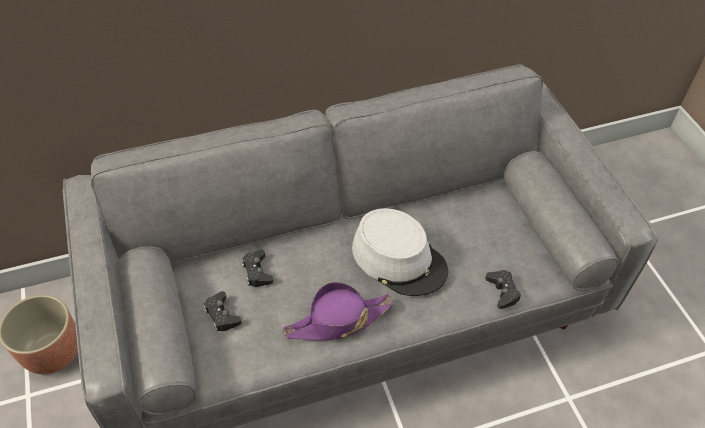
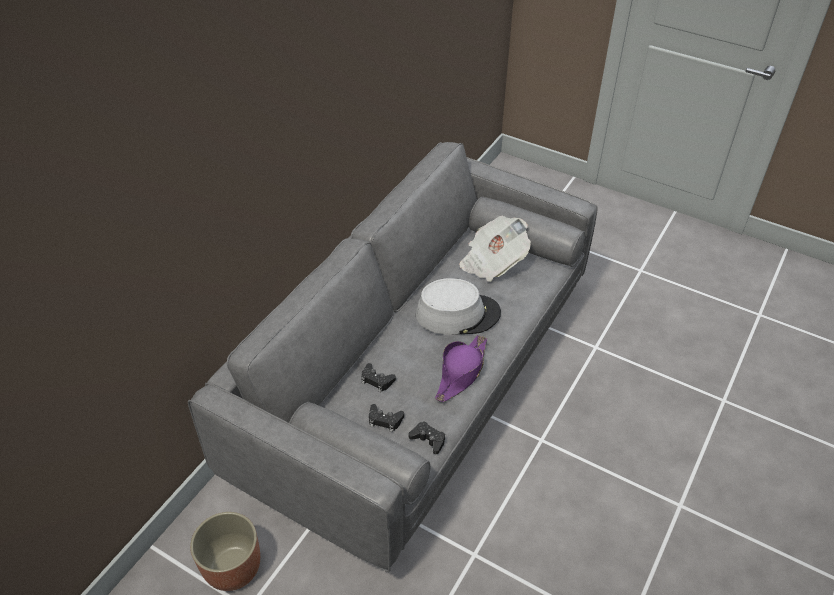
camera: 40 degrees left, 5 degrees down
black game controller [485,270,521,309] -> black game controller moved to [409,421,445,454]
none -> newspaper [459,216,531,282]

